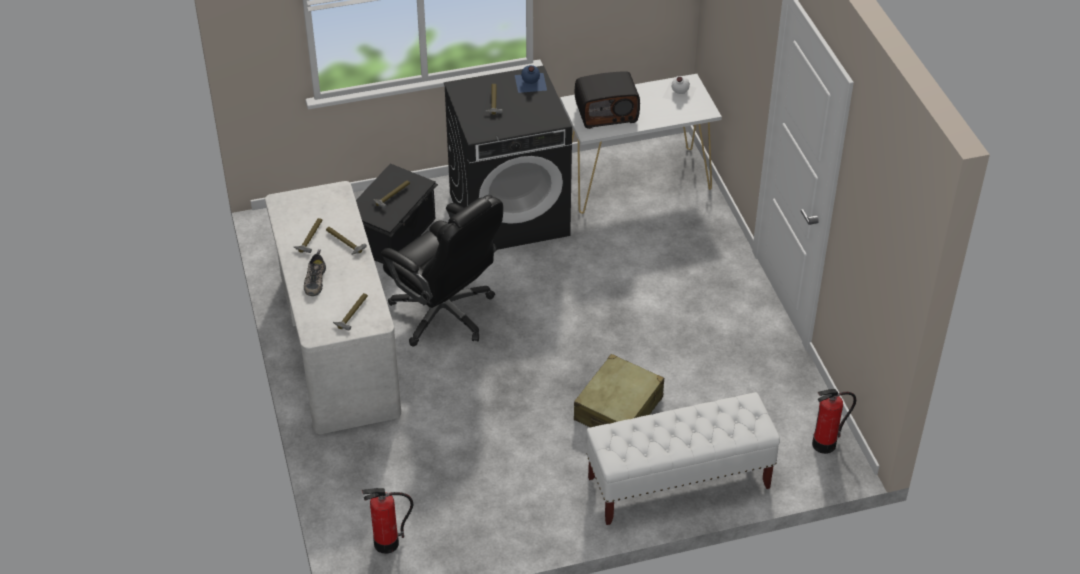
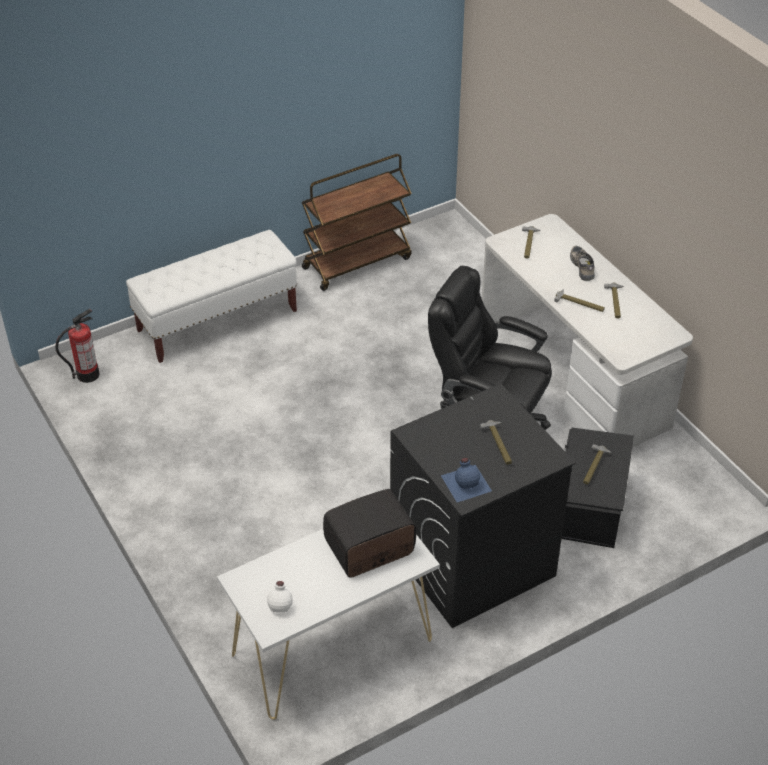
camera: 165 degrees right, 0 degrees up
fire extinguisher [362,488,414,554] -> none
beige suitcase [574,354,664,427] -> none
none -> brown cart [302,154,412,291]

